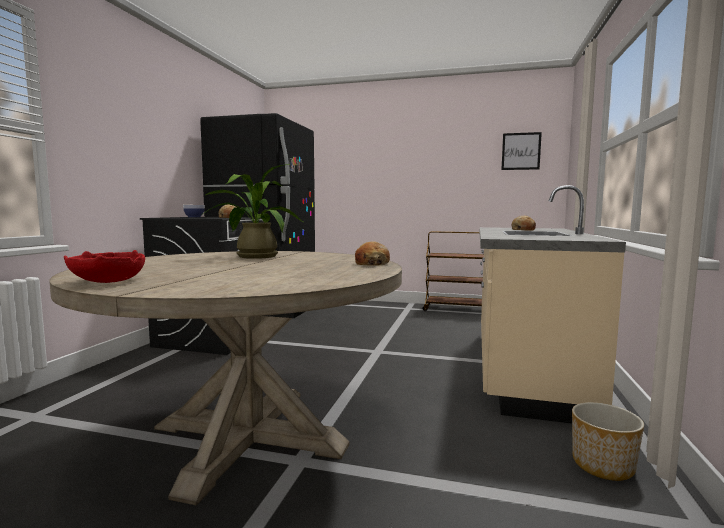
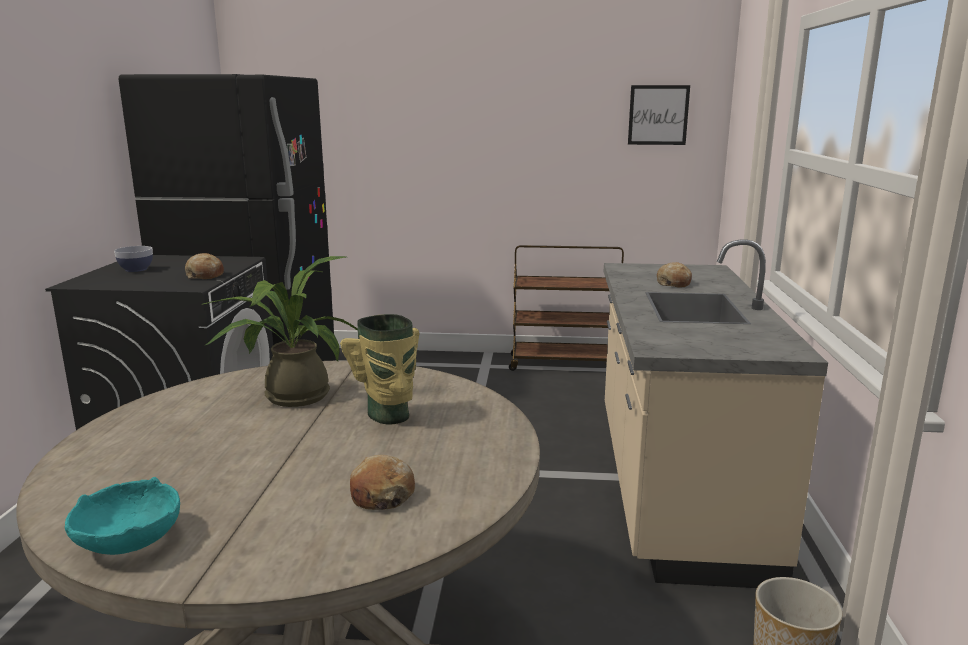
camera: 10 degrees left, 10 degrees up
red bowl [64,250,145,283] -> turquoise bowl [65,477,180,555]
bread [355,241,390,266] -> bread moved to [350,455,415,510]
none -> vase [340,314,420,425]

